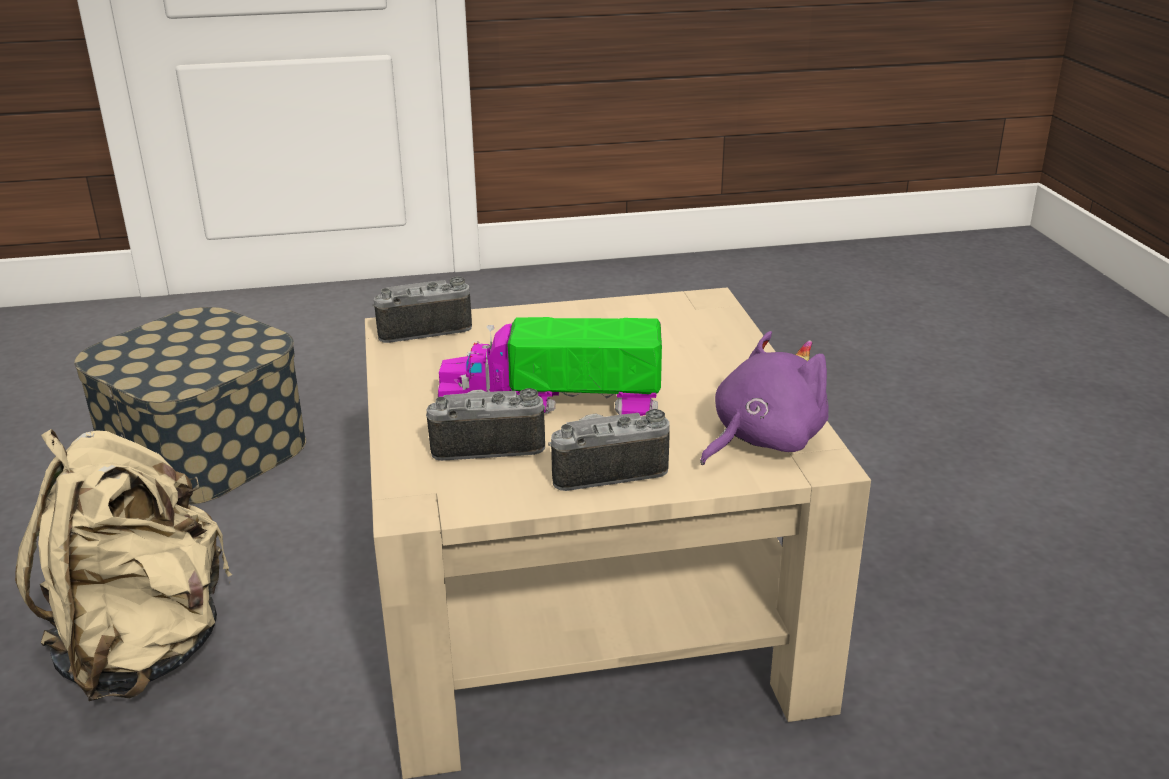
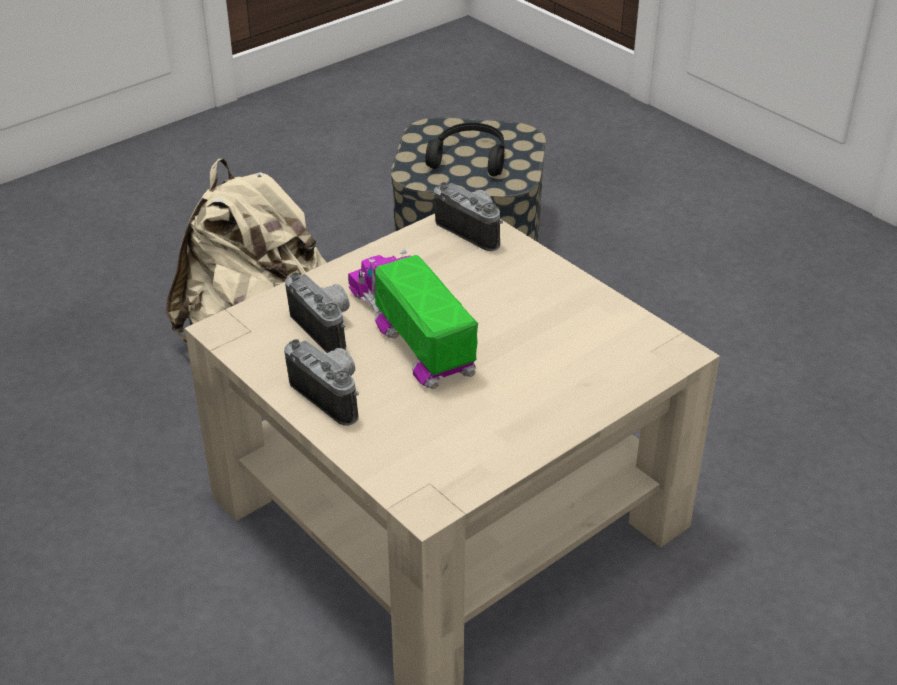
camera: 60 degrees right, 10 degrees up
purple plush toy [700,331,829,465] -> none
none -> black headphones [425,123,505,176]

